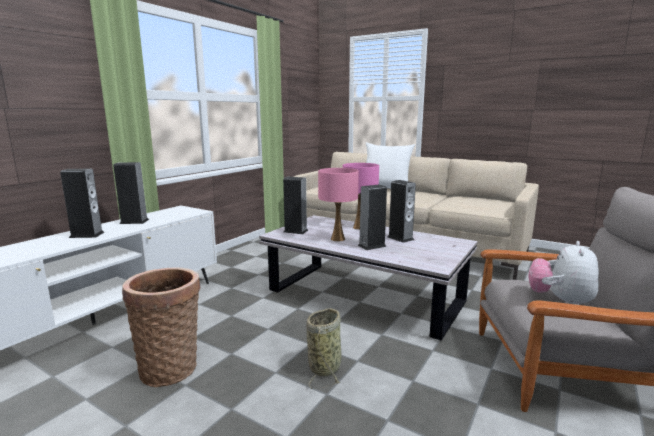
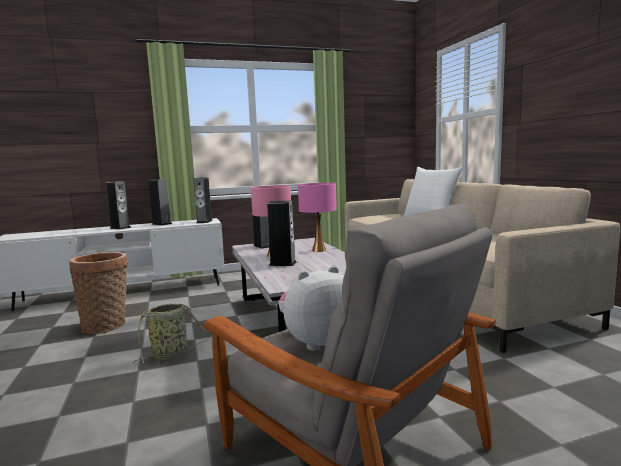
camera: 40 degrees right, 5 degrees down
speaker [388,180,416,243] -> speaker moved to [194,177,213,223]

